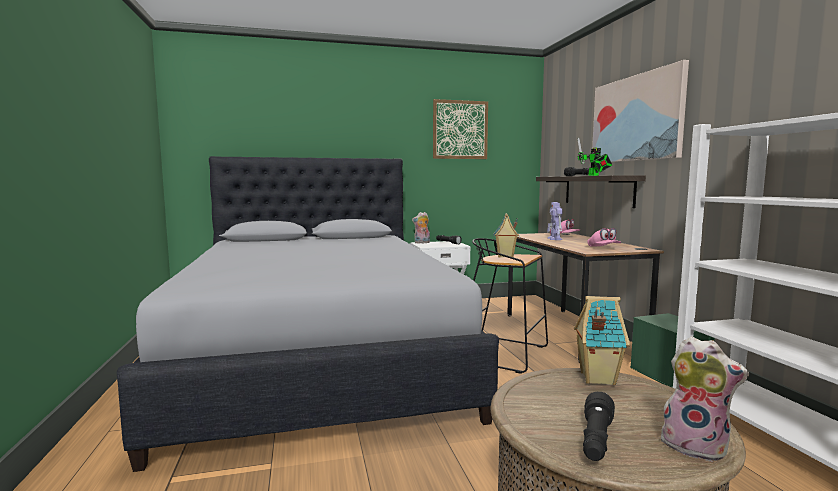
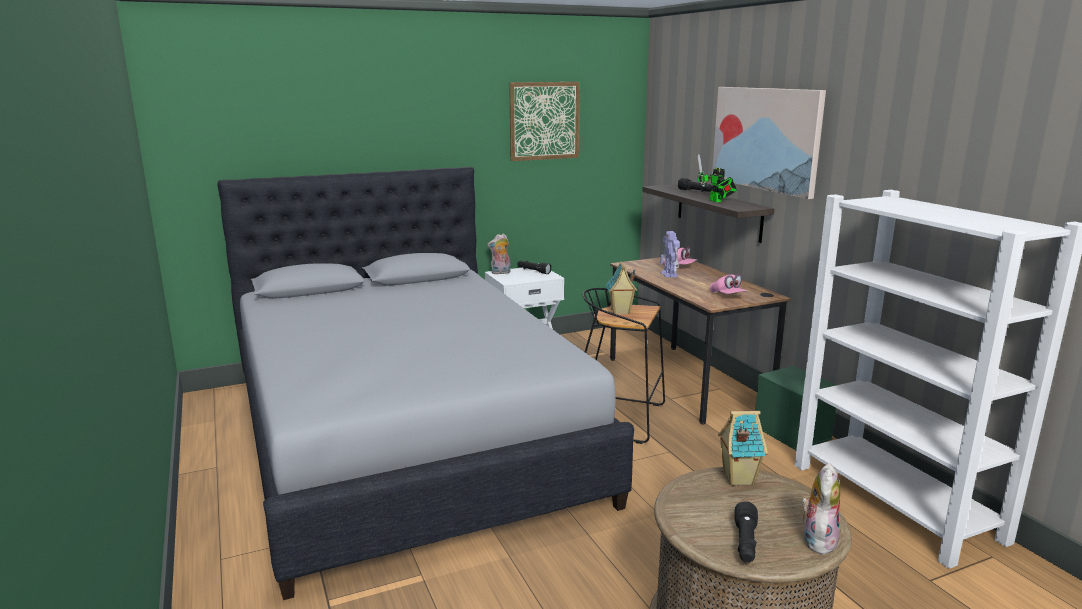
camera: 10 degrees left, 10 degrees up
plush toy [661,336,749,462] -> plush toy turned 90 degrees counterclockwise [801,463,840,554]

